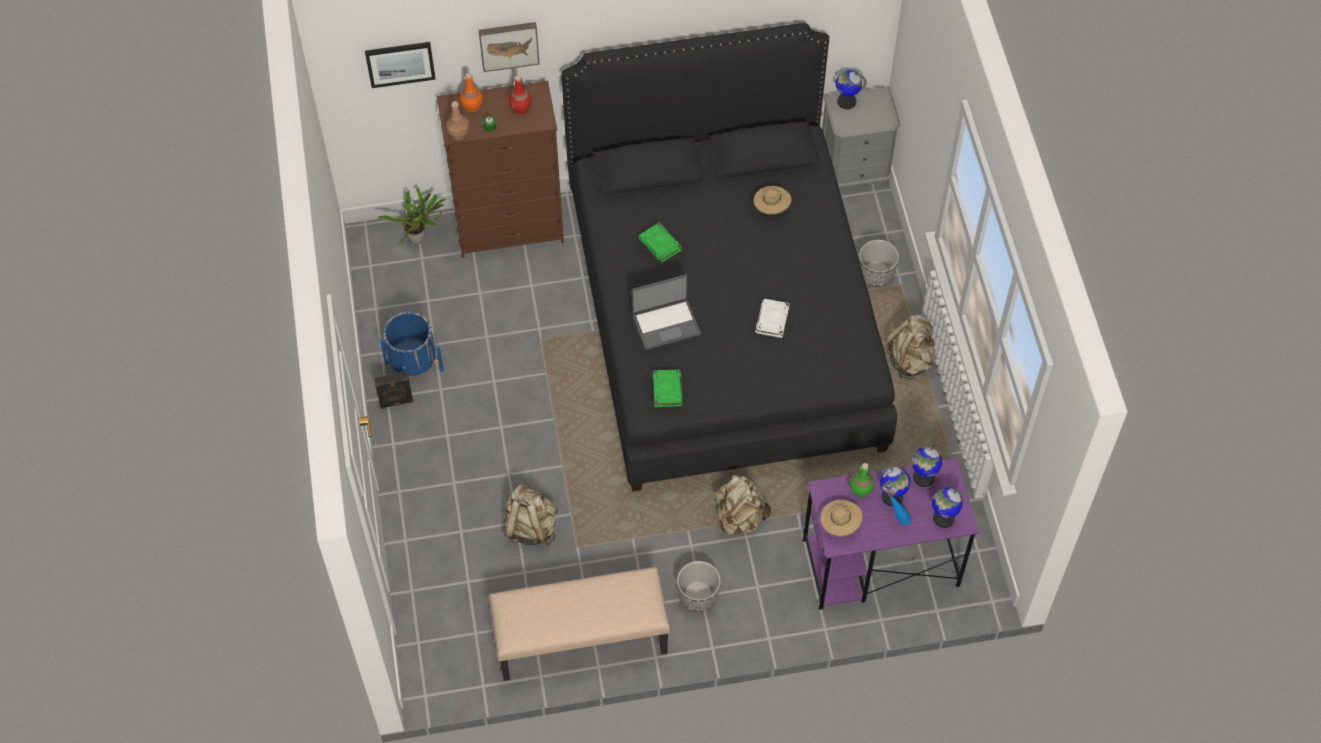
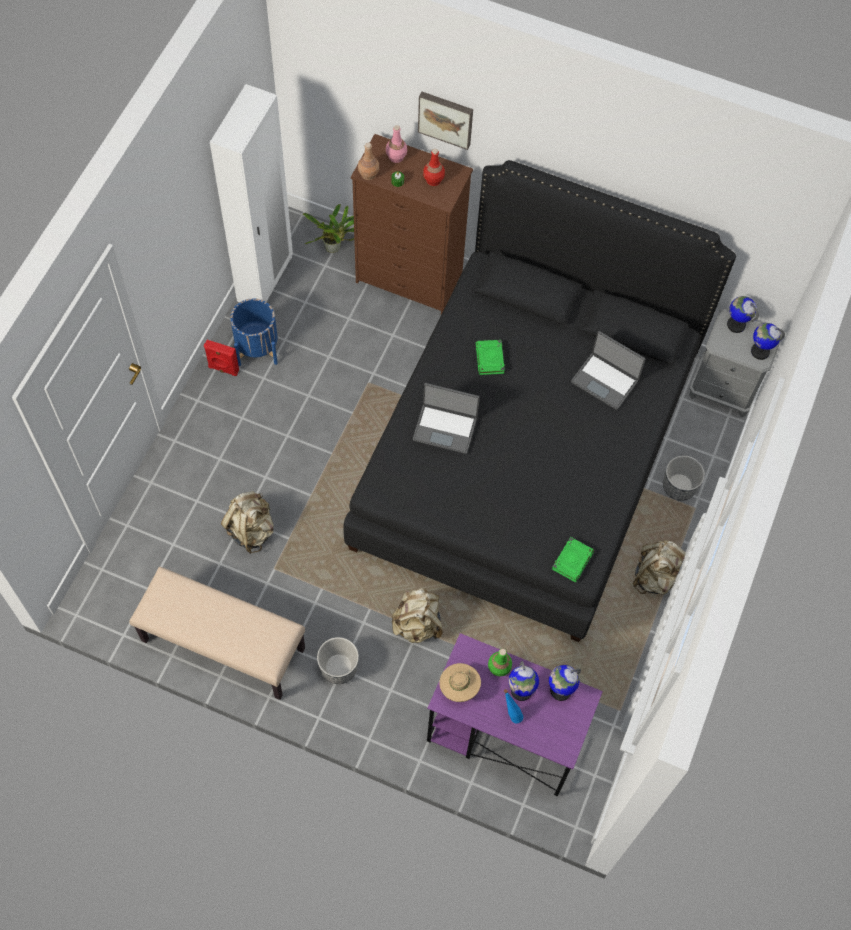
camera: 30 degrees right, 5 degrees up
picture [365,42,436,88] -> none
black speaker [374,371,414,409] -> red speaker [204,340,239,376]
orange bottle [460,73,483,112] -> pink bottle [386,125,407,163]
green book [653,370,683,407] -> green book moved to [552,537,594,582]
beige hat [754,186,792,215] -> laptop [571,331,646,410]
white book [755,298,790,338] -> none
globe [932,487,964,528] -> globe moved to [751,323,785,360]
none -> white wardrobe [210,84,293,302]

